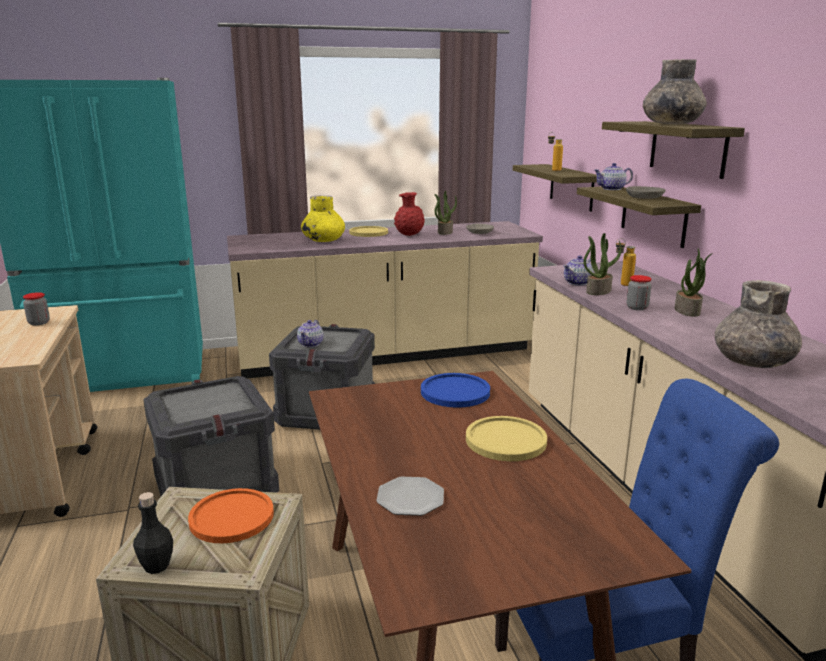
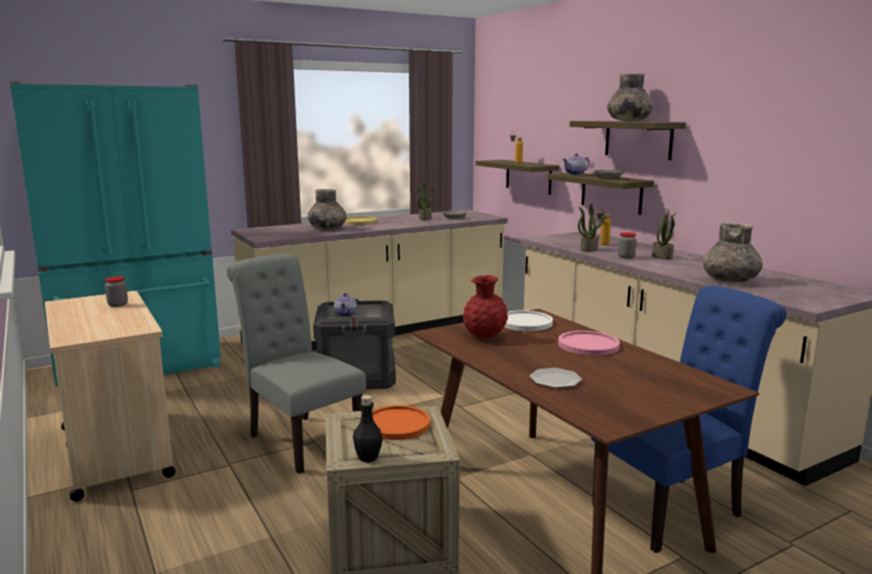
camera: 15 degrees left, 5 degrees down
crate [143,376,279,496] -> grey chair [227,254,366,474]
yellow vase [301,195,345,242] -> grey vase [307,189,347,230]
red vase [394,192,425,236] -> red vase moved to [463,275,508,338]
blue plate [421,373,490,408] -> white plate [504,310,553,331]
yellow plate [466,416,547,461] -> pink plate [558,331,620,356]
teapot [564,255,594,286] -> none

